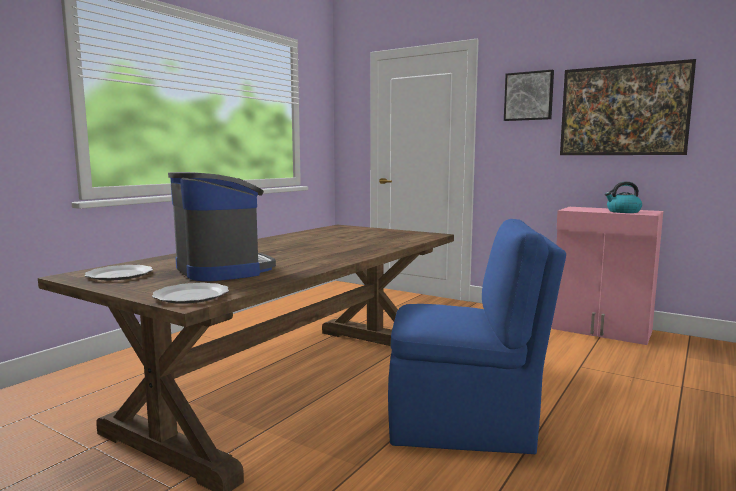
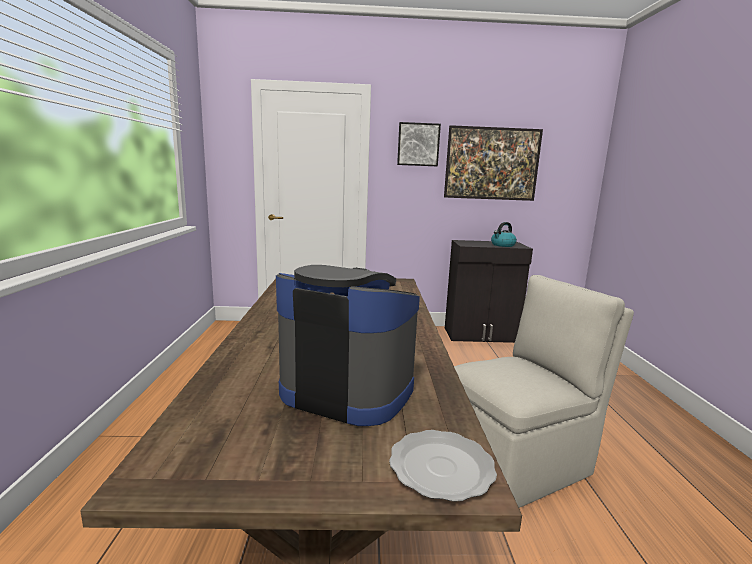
camera: 35 degrees left, 5 degrees up
plate [85,265,153,280] -> none
blue chair [388,219,566,454] -> beige chair [454,275,634,508]
pink cabinet [551,207,663,345] -> black cabinet [445,240,533,343]

